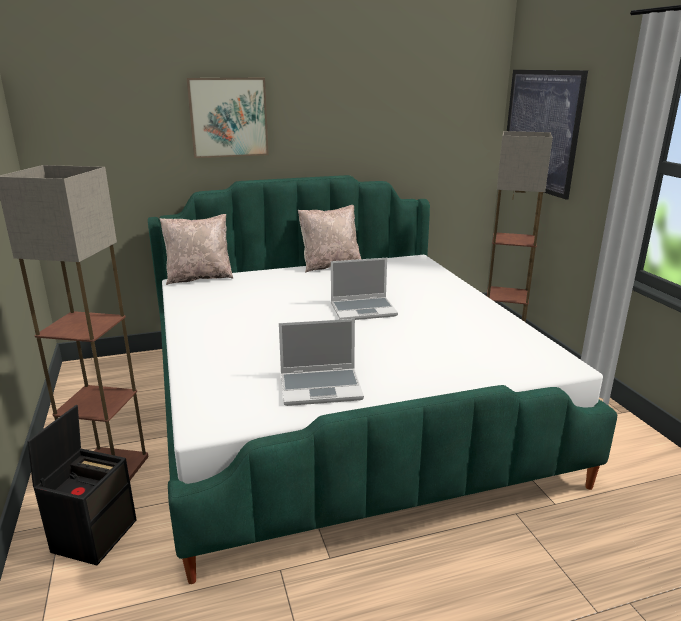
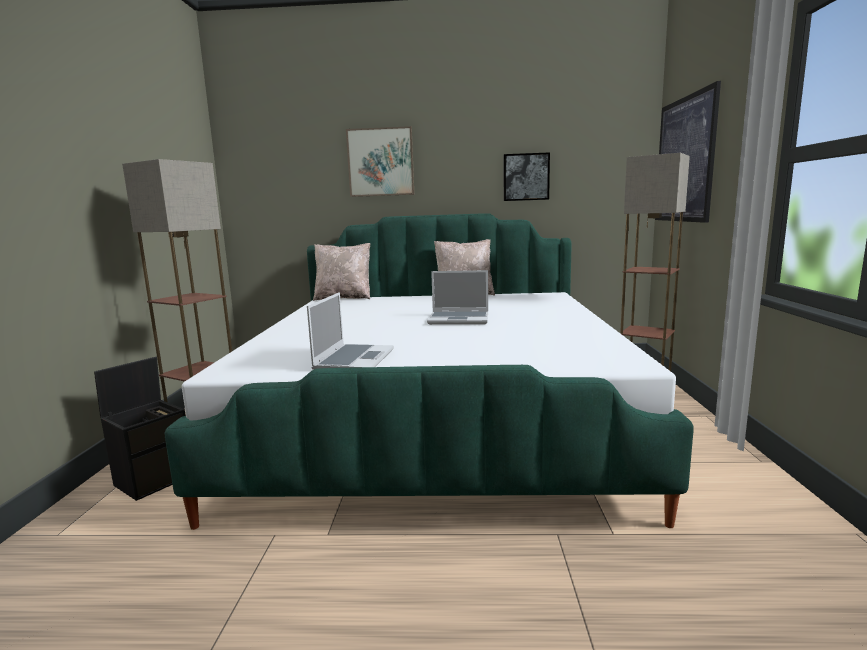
camera: 20 degrees right, 10 degrees down
laptop [279,319,364,406] -> laptop turned 90 degrees counterclockwise [307,292,394,370]
none -> picture [504,152,550,201]

